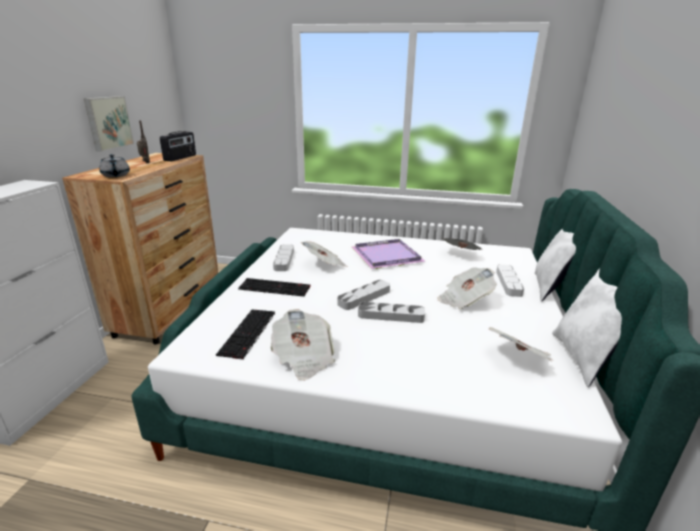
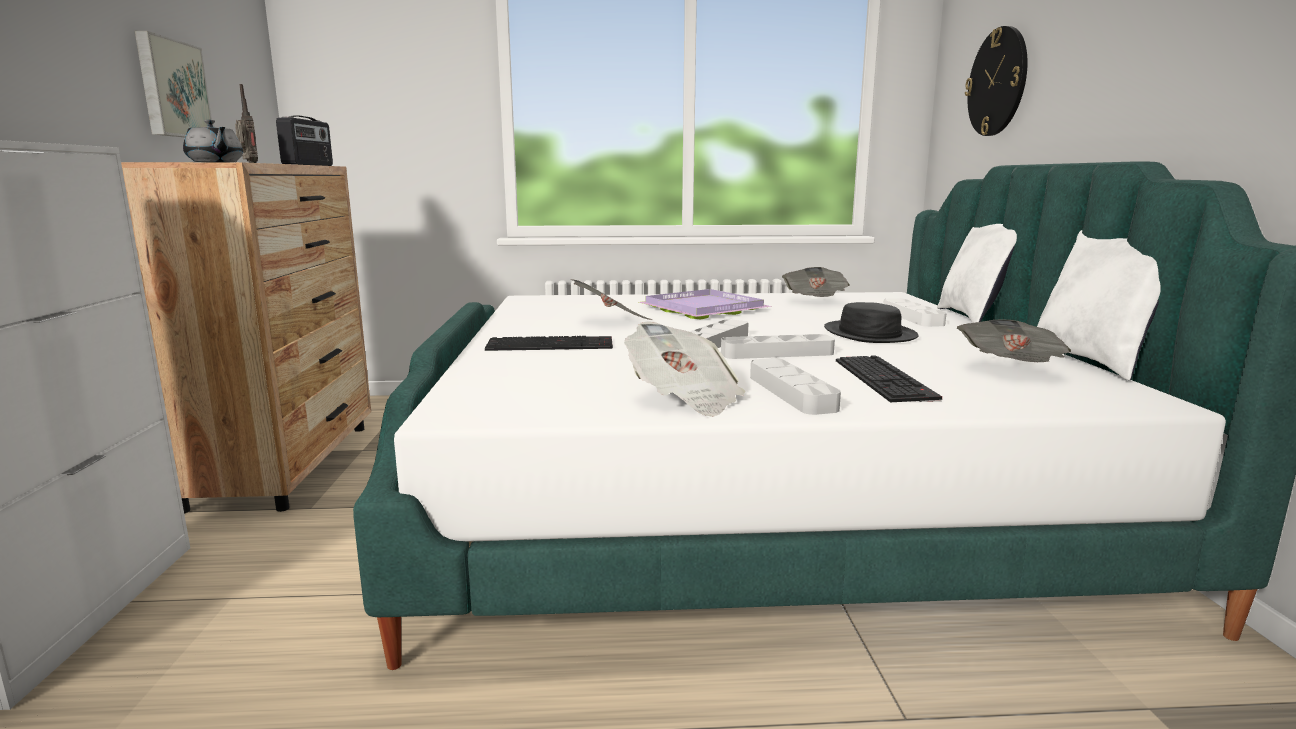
camera: 15 degrees left, 10 degrees down
keyboard [216,310,275,360] -> keyboard moved to [836,355,942,402]
grey tray [273,244,294,271] -> grey tray moved to [750,358,841,415]
newspaper [437,267,497,310] -> black hat [824,302,919,343]
none -> wall clock [965,26,1028,136]

